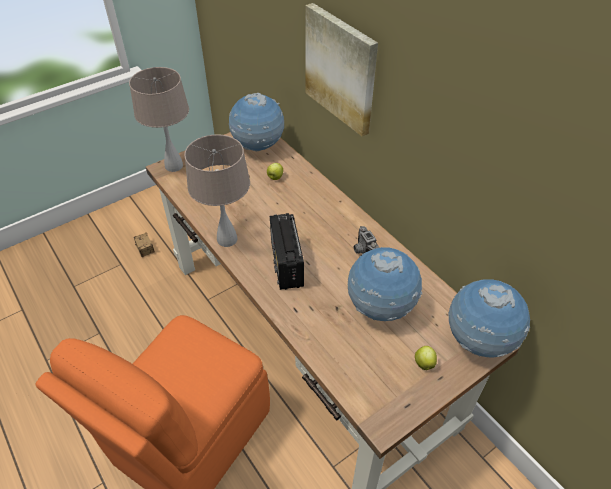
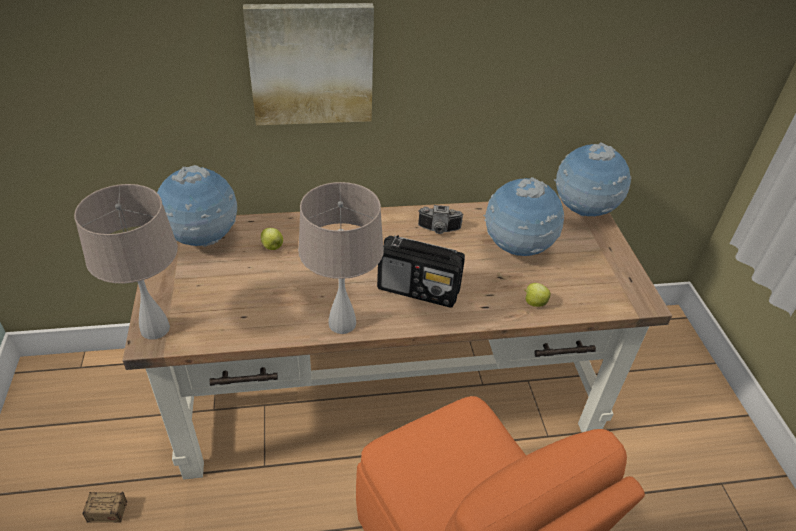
camera: 65 degrees left, 5 degrees down
apple [415,346,437,370] -> apple moved to [524,283,551,307]

